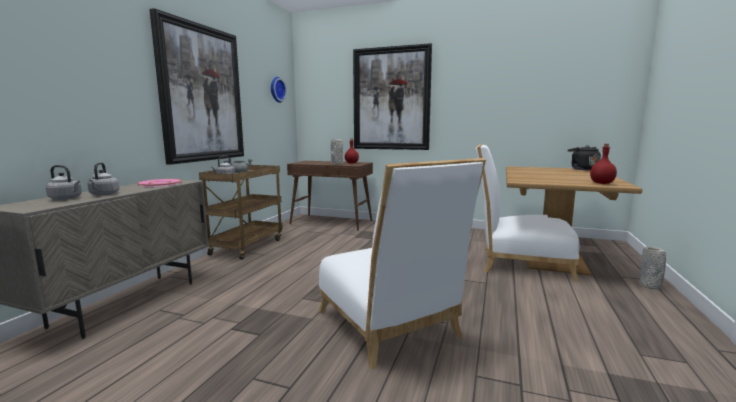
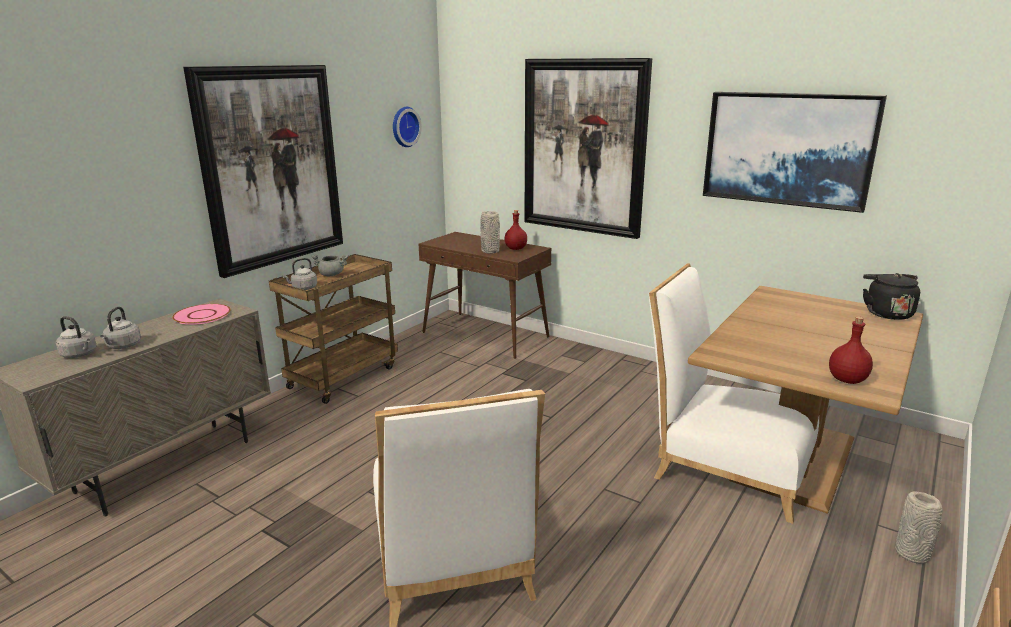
camera: 15 degrees right, 10 degrees up
none -> picture [703,92,887,213]

